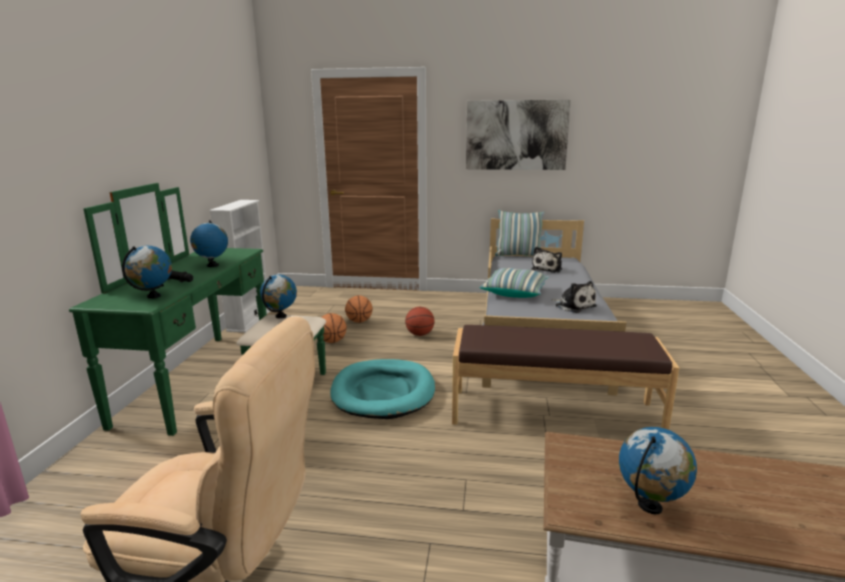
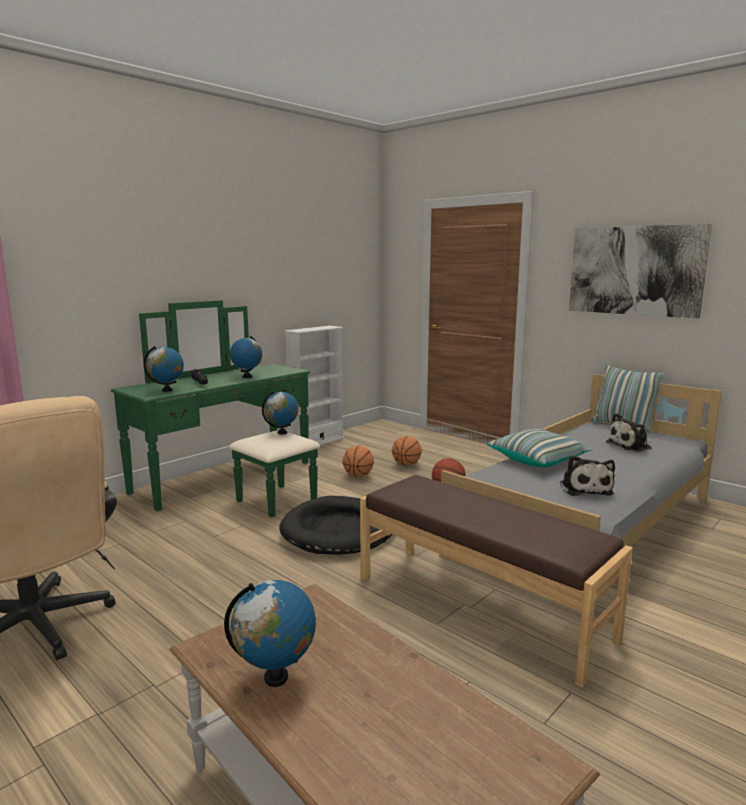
camera: 35 degrees right, 5 degrees down
turquoise dog bed [330,359,435,419] -> black dog bed [279,496,392,555]

